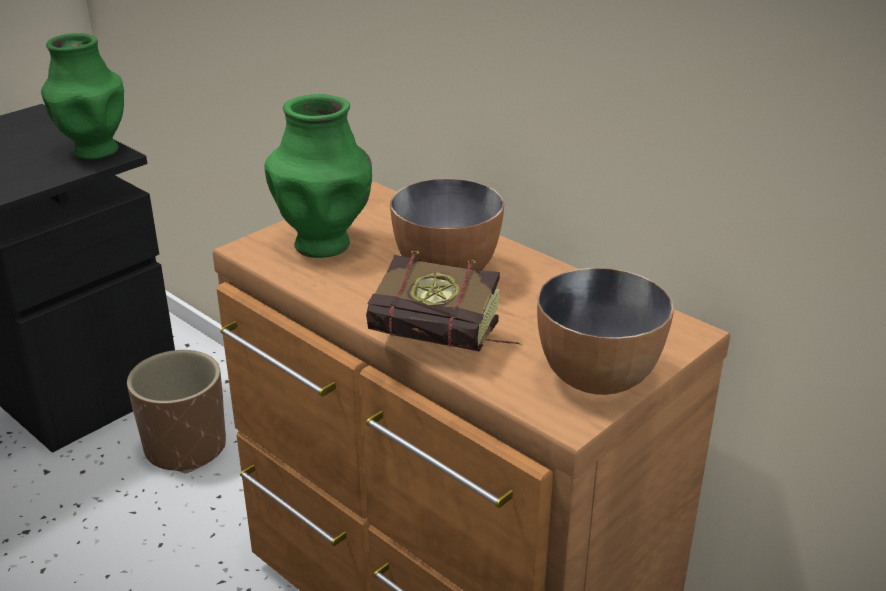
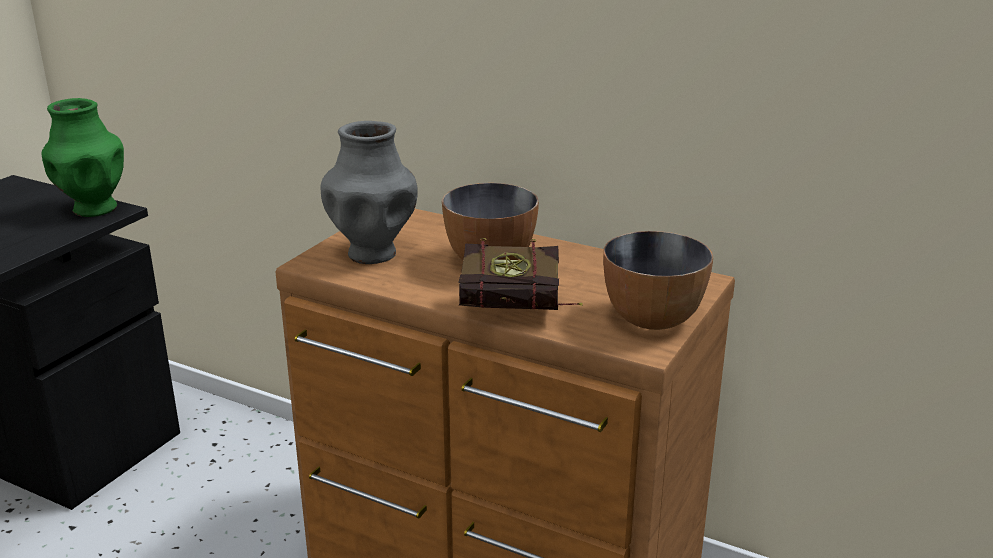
camera: 15 degrees left, 5 degrees down
brown planter [127,350,226,473] -> none
green vase [264,94,372,258] -> grey vase [320,121,418,264]

